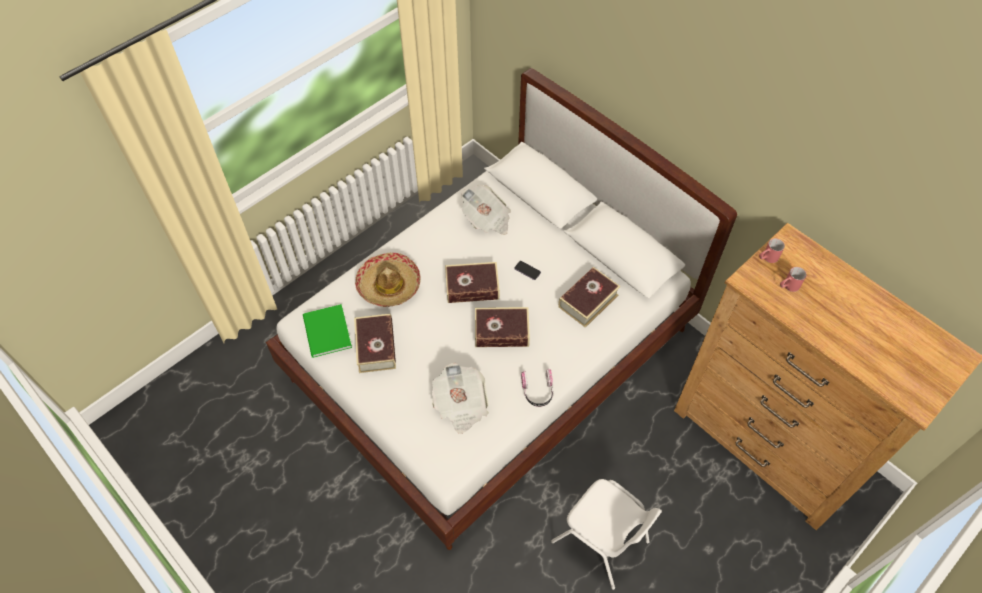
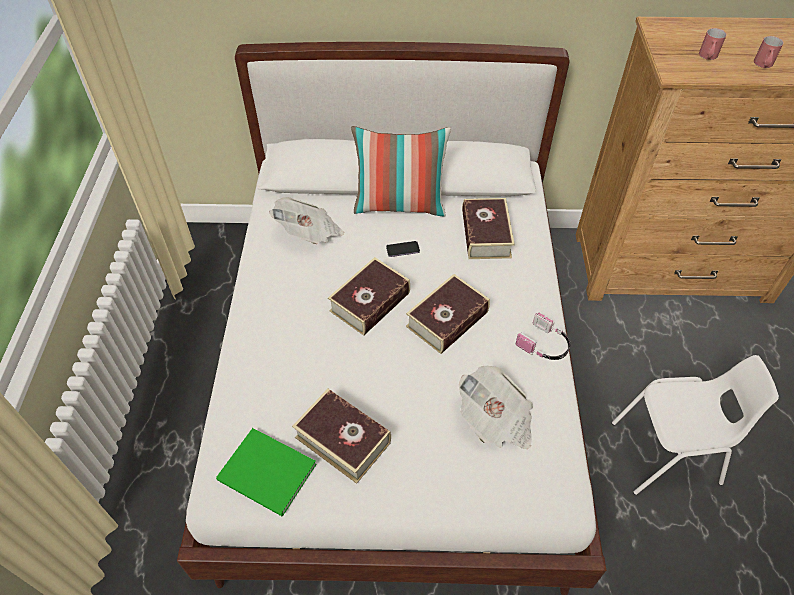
camera: 45 degrees left, 5 degrees down
hat [355,253,421,307] -> none
red mug [759,238,785,263] -> red mug moved to [754,36,784,68]
none -> pillow [351,126,451,217]

